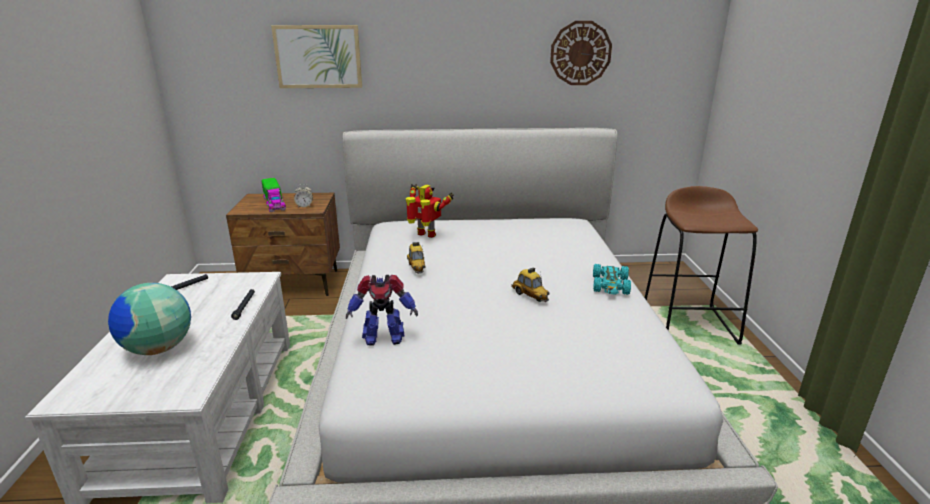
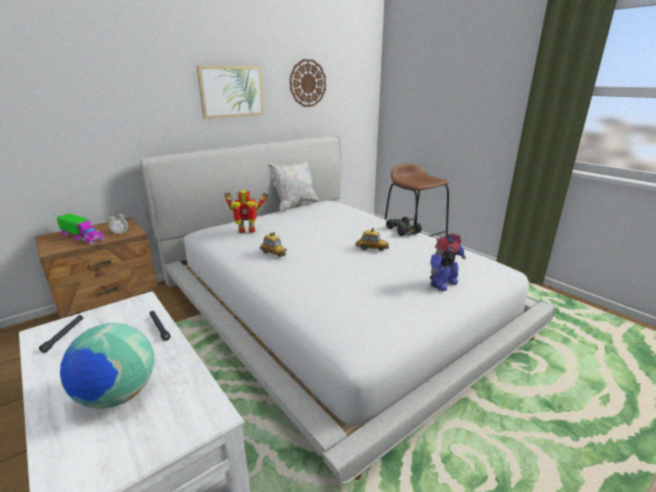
camera: 35 degrees left, 0 degrees up
picture [271,25,362,88] -> picture moved to [197,66,264,119]
toy robot [346,275,418,346] -> toy robot moved to [430,233,466,291]
turquoise toy car [593,264,631,295] -> black toy car [386,217,422,236]
none -> white pillow [267,162,319,212]

